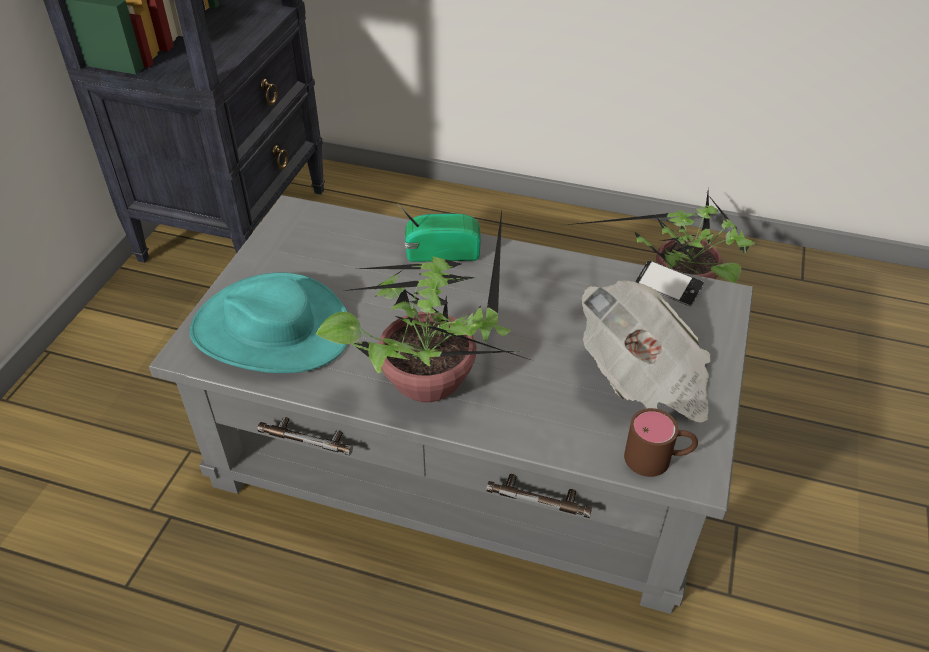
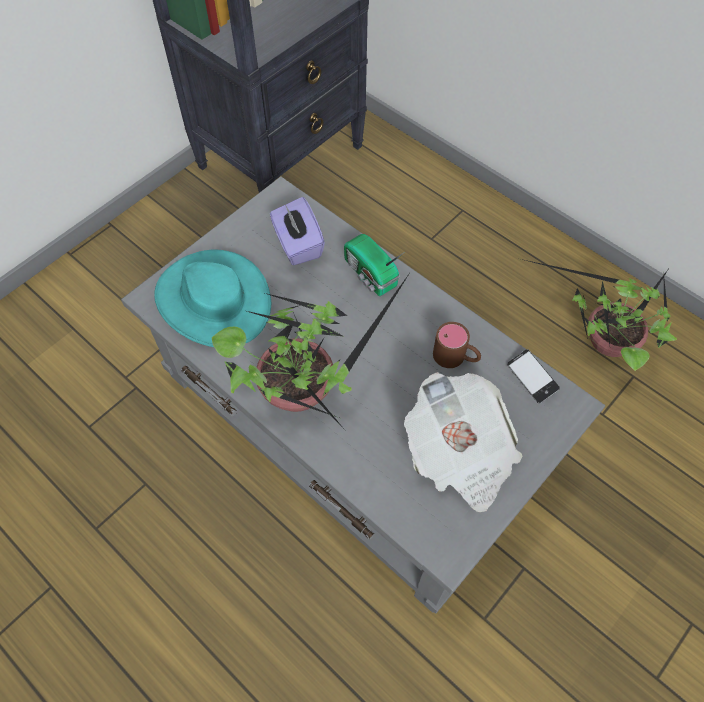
camera: 25 degrees right, 15 degrees up
radio [397,203,481,262] -> radio turned 150 degrees counterclockwise [344,234,405,296]
brown mug [624,408,698,477] -> brown mug moved to [433,322,481,368]
none -> purple tissue box [270,197,325,265]

